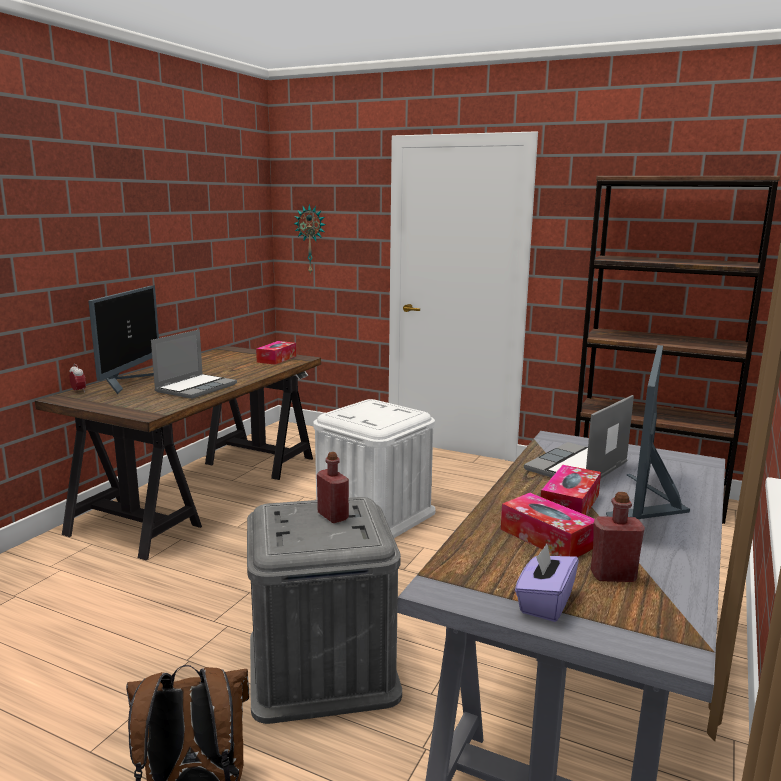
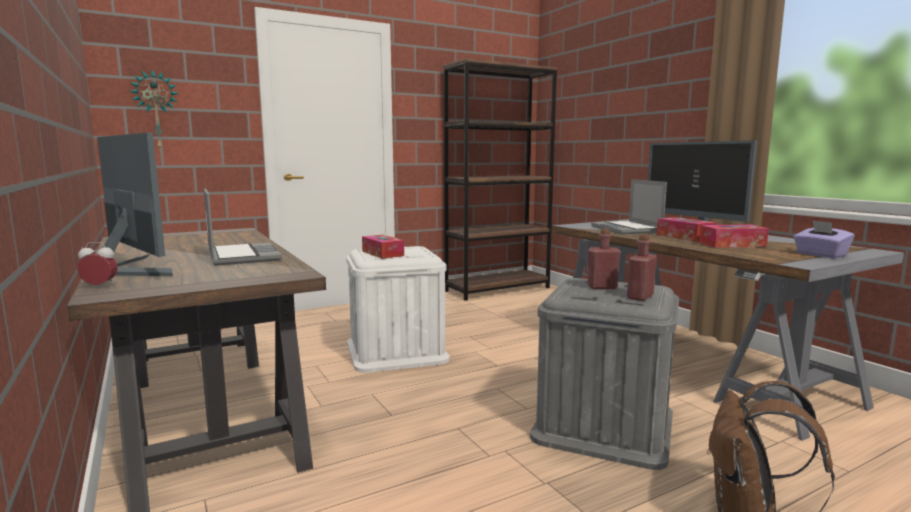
camera: 55 degrees left, 5 degrees down
tissue box [256,341,296,365] -> tissue box moved to [362,235,404,259]
red bottle [591,492,645,582] -> red bottle moved to [627,234,656,301]

